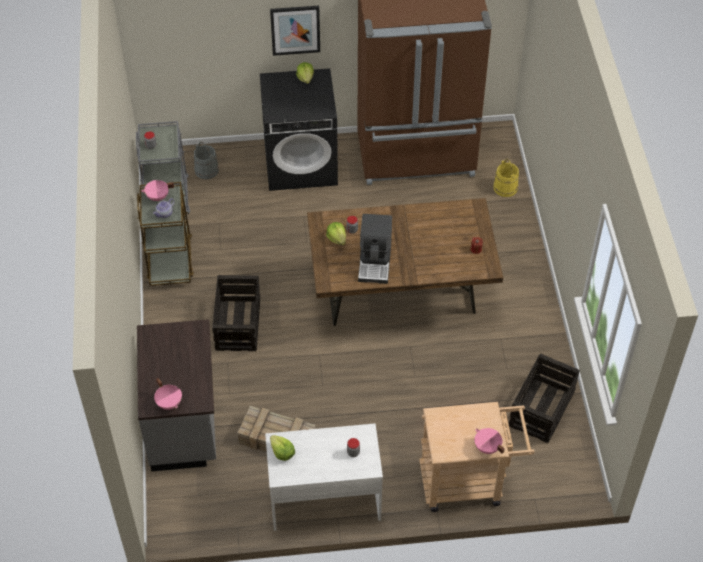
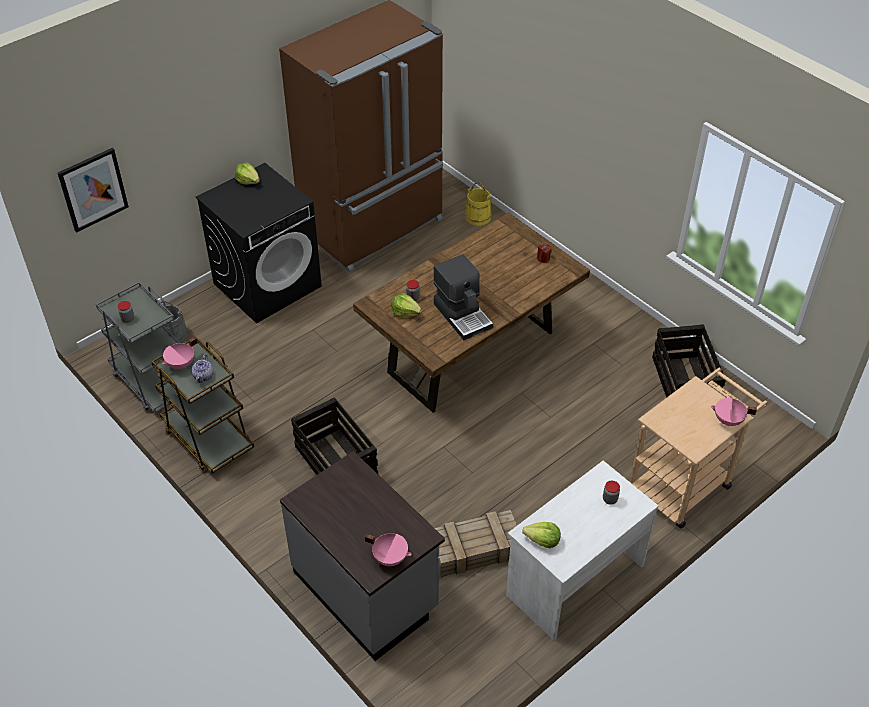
camera: 35 degrees left, 5 degrees down
picture [270,5,320,56] -> picture moved to [58,148,129,233]

